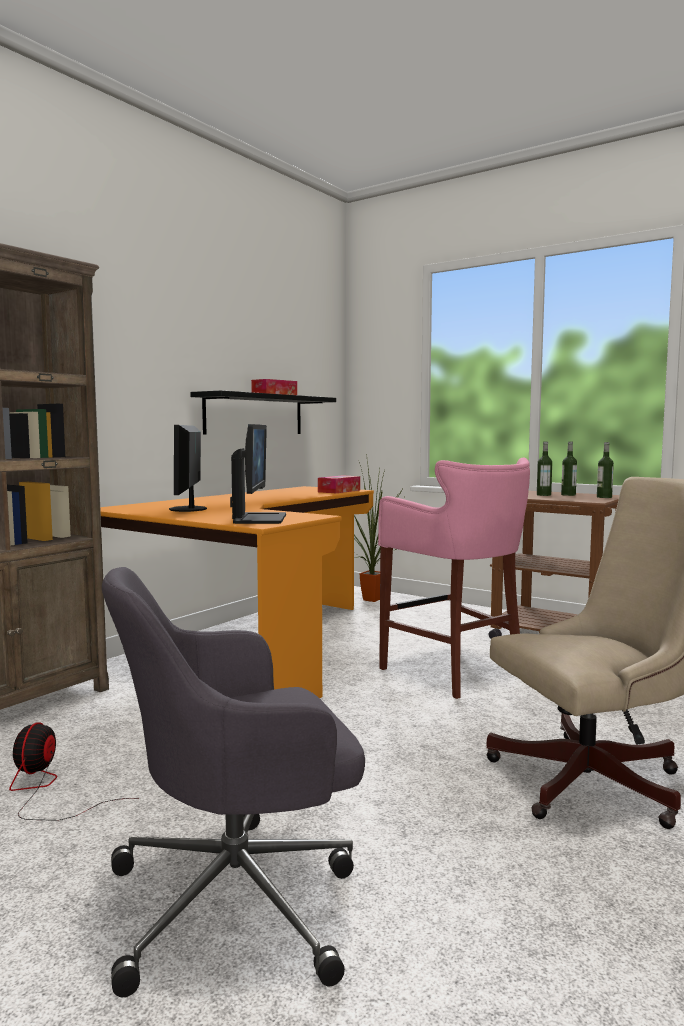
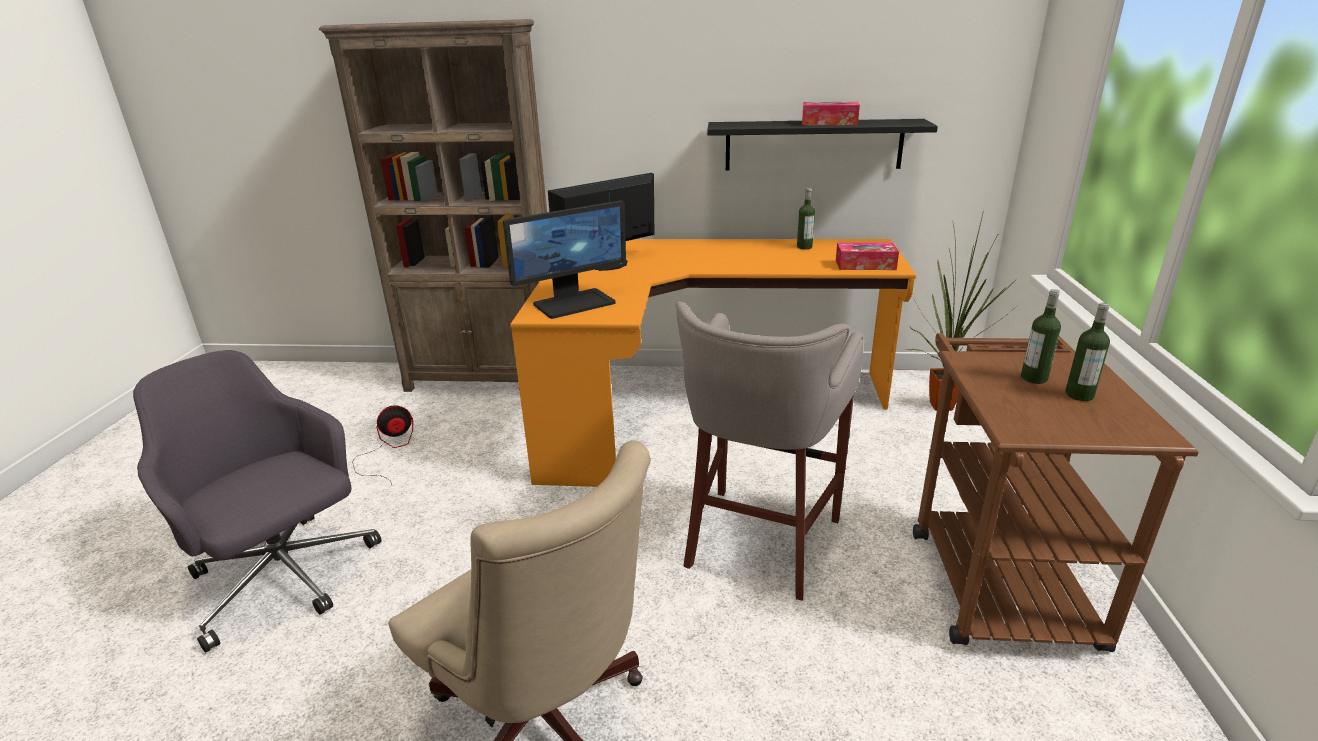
camera: 60 degrees right, 20 degrees up
pink stool [378,458,530,699] -> grey stool [676,302,863,601]
bottle [597,442,614,498] -> bottle moved to [797,188,815,249]

